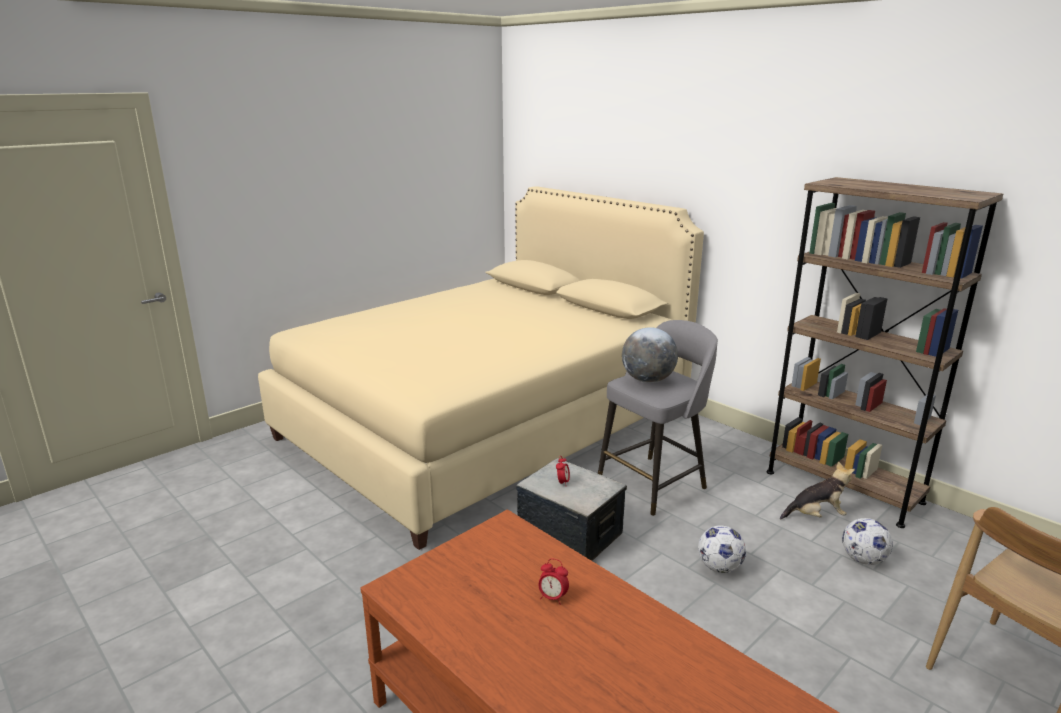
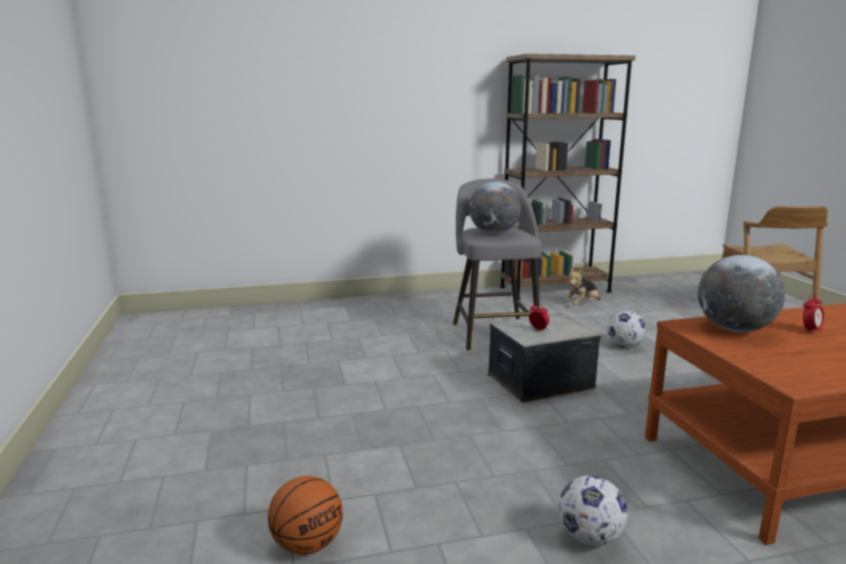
camera: 60 degrees left, 5 degrees down
beige bed [258,186,704,550] -> none
plush toy [780,461,855,519] -> plush toy turned 150 degrees counterclockwise [563,269,601,305]
football [842,518,893,565] -> football moved to [558,475,627,547]
none -> basketball [268,476,343,555]
none -> globe [698,255,785,333]

